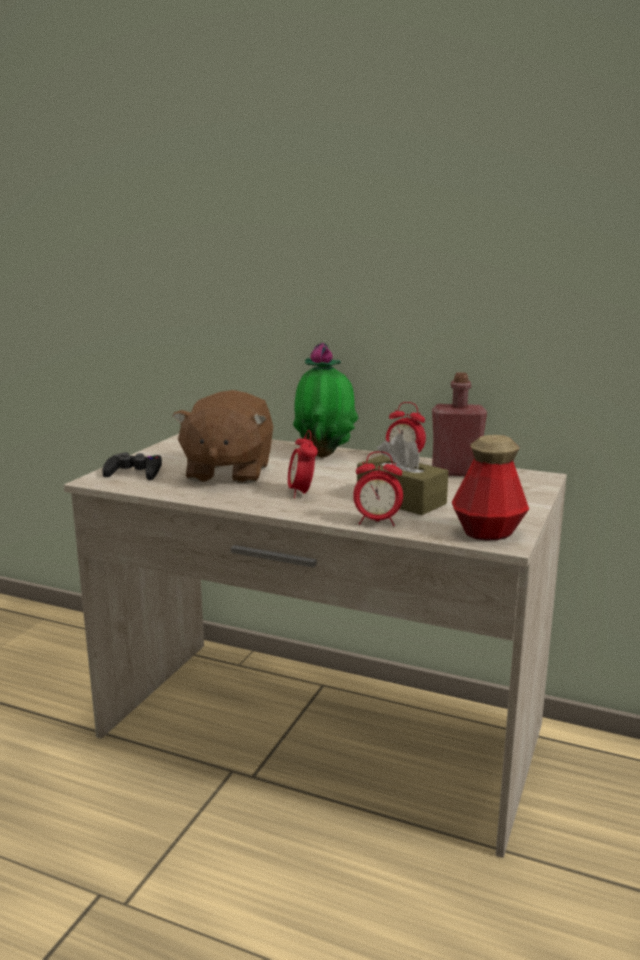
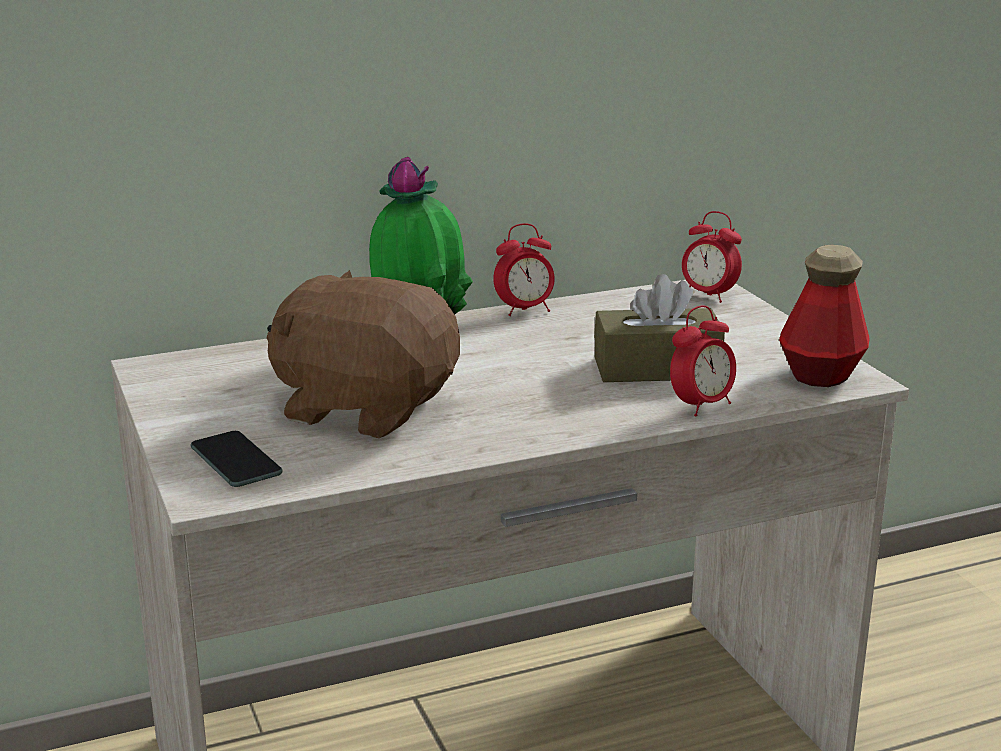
camera: 45 degrees left, 5 degrees up
black game controller [102,452,162,480] -> phone [190,431,282,487]
brown plush toy [172,390,273,484] -> brown plush toy turned 150 degrees clockwise [267,270,460,438]
alarm clock [288,430,318,498] -> alarm clock moved to [682,211,742,303]
red bottle [432,372,487,476] -> none

